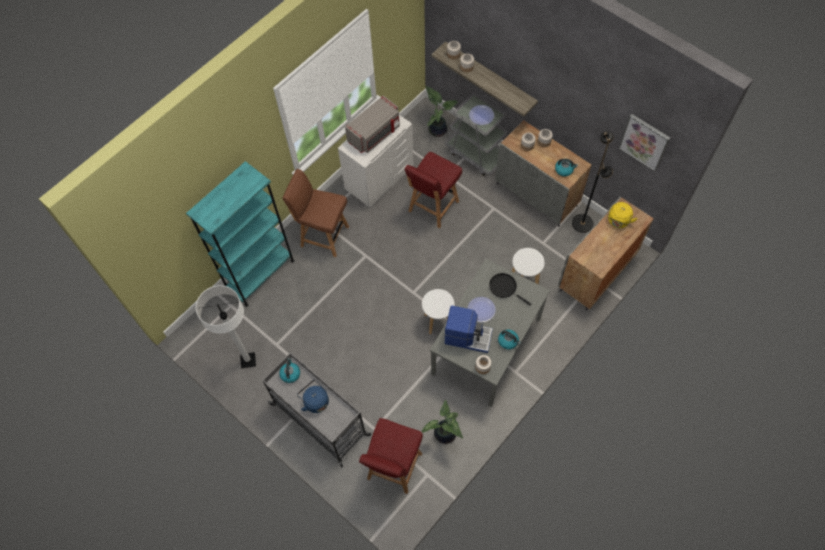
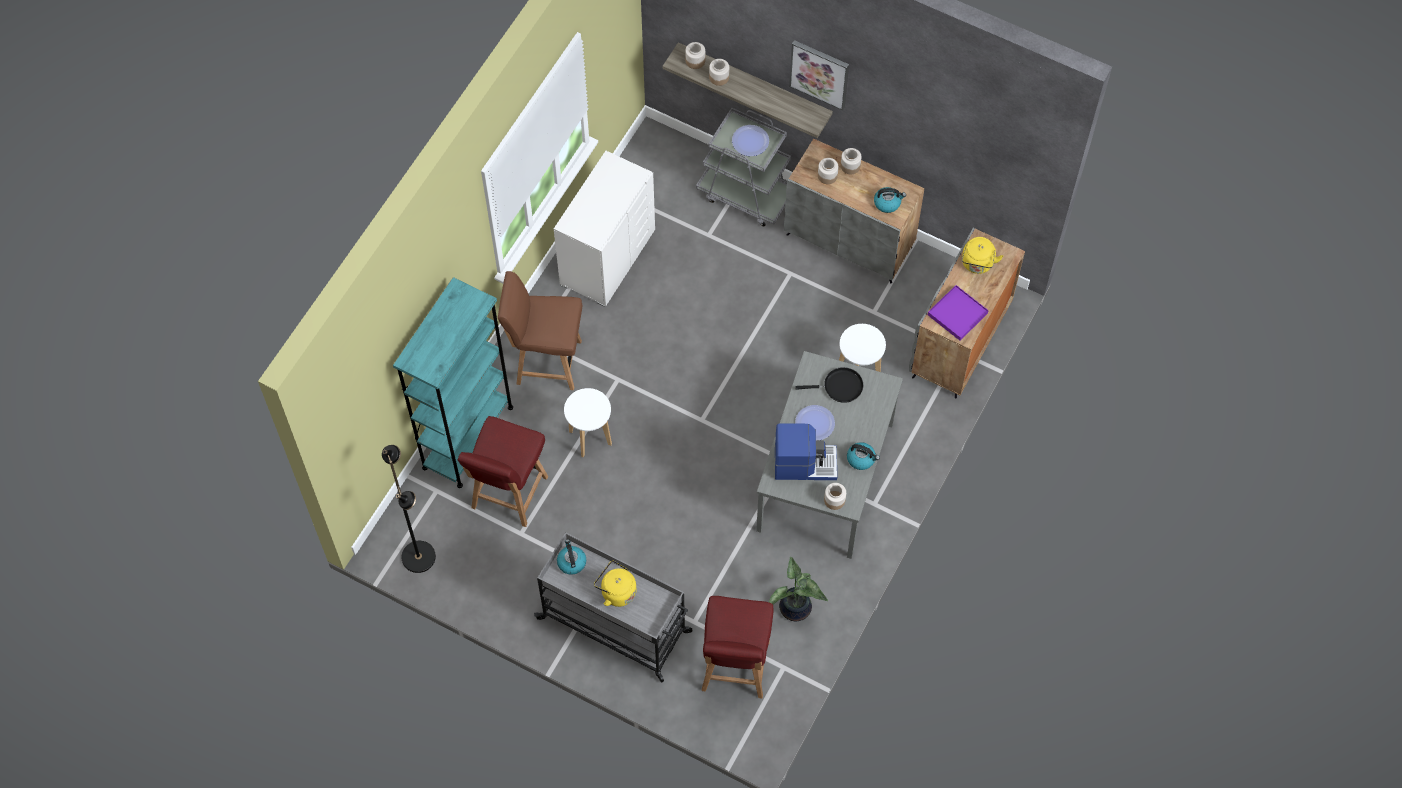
camera: 15 degrees left, 0 degrees up
white floor lamp [196,285,256,369] -> none
blue kettle [297,380,329,413] -> yellow kettle [594,560,636,607]
grey microwave [345,95,400,153] -> none
red chair [404,152,462,228] -> red chair moved to [458,416,548,527]
white stool [422,289,455,335] -> white stool moved to [564,388,612,458]
potted plant [425,86,458,137] -> none
black frying pan [489,273,531,306] -> black frying pan turned 150 degrees clockwise [795,367,863,403]
black floor lamp [572,131,614,233] -> black floor lamp moved to [382,445,436,573]
picture [619,114,670,172] -> picture moved to [789,40,849,110]
none -> purple tray [928,285,989,341]

